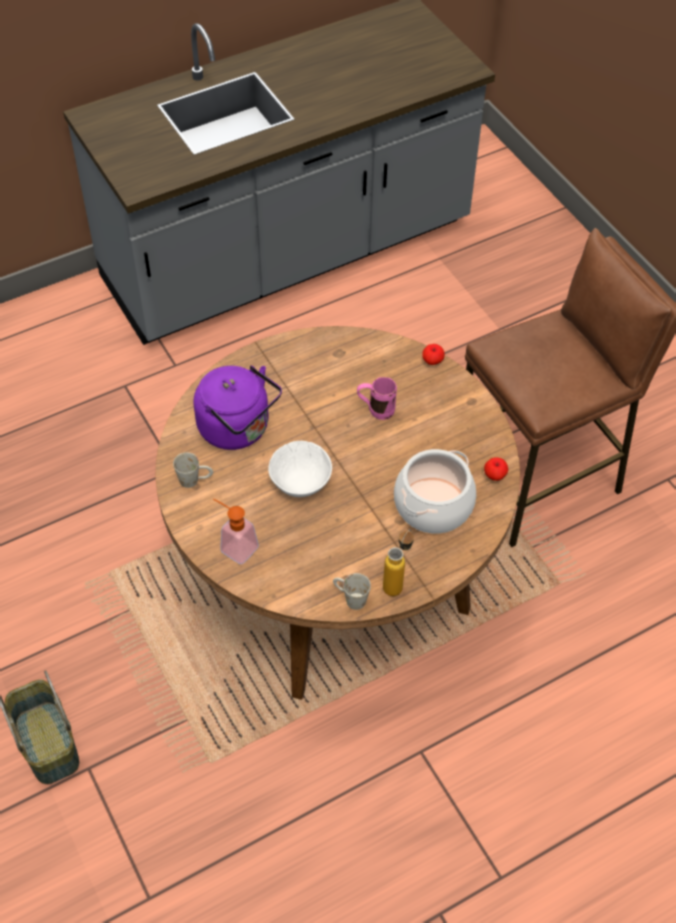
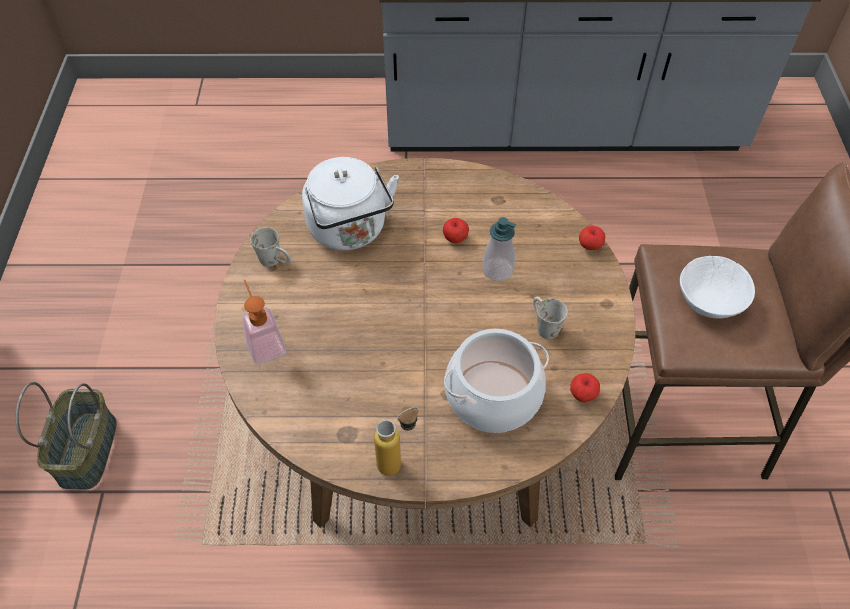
camera: 30 degrees right, 0 degrees up
purple kettle [194,365,282,450] -> white kettle [302,157,399,251]
white bowl [268,441,332,497] -> white bowl moved to [680,256,755,319]
white mug [333,573,371,610] -> white mug moved to [533,297,568,339]
pink mug [357,377,397,420] -> soap dispenser [482,217,516,281]
none -> apple [443,218,469,243]

